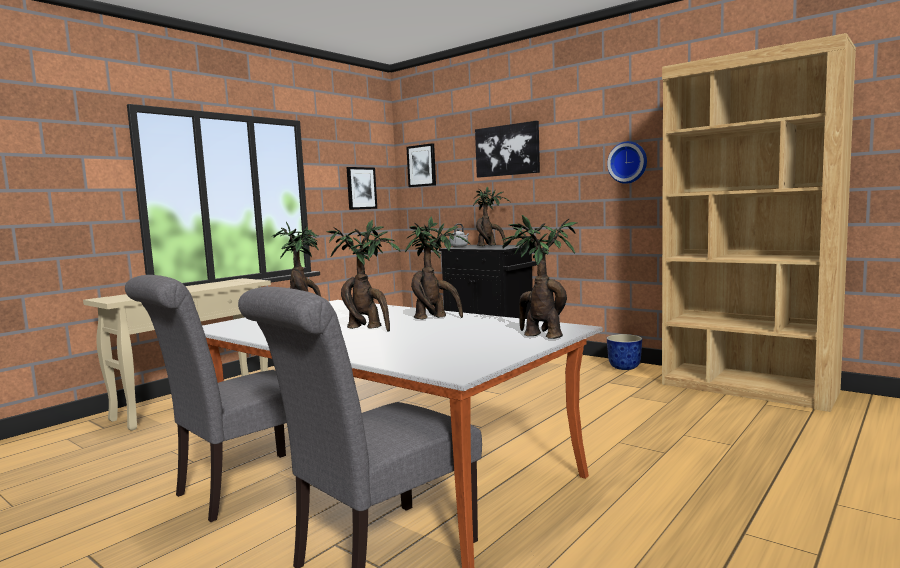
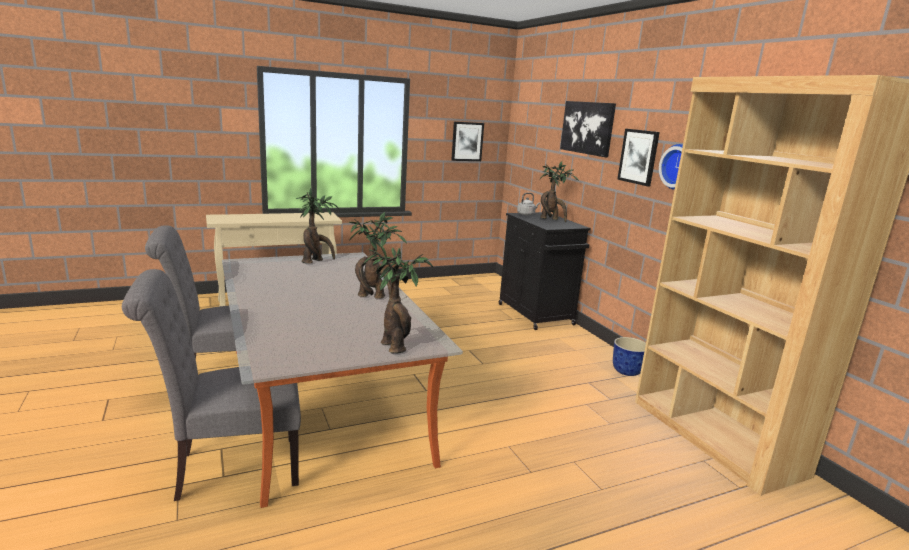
camera: 25 degrees right, 10 degrees up
potted plant [326,220,401,332] -> none
picture [406,143,436,187] -> picture moved to [617,129,660,186]

